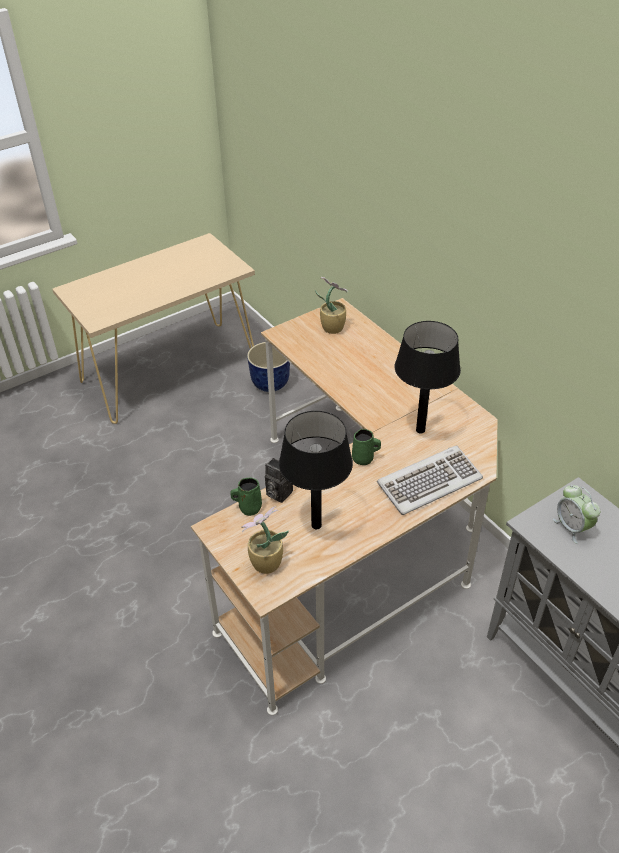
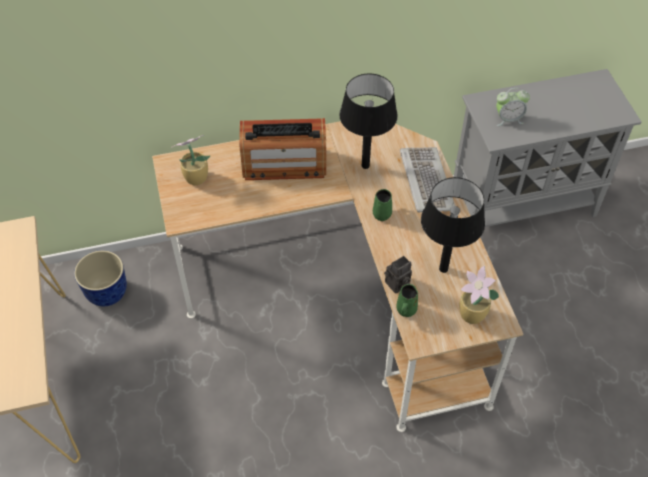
camera: 70 degrees left, 10 degrees up
none -> radio [239,118,326,180]

